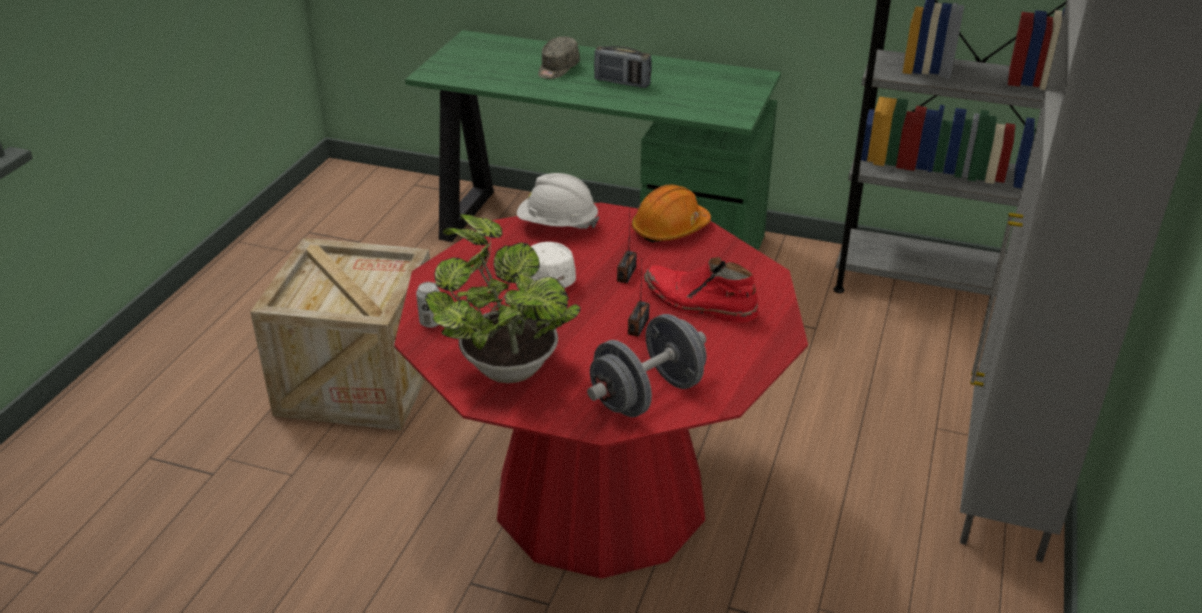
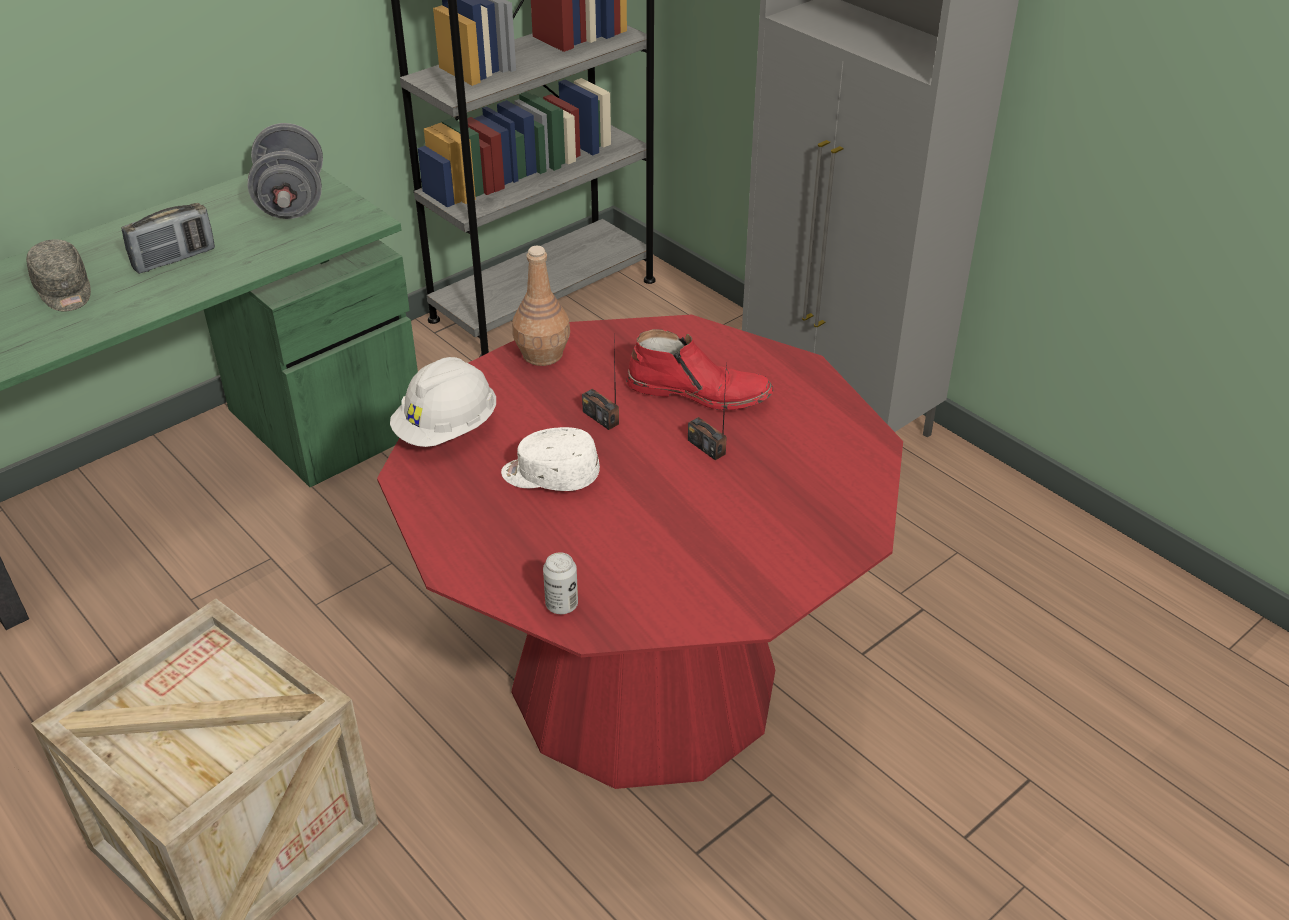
camera: 60 degrees left, 5 degrees up
potted plant [425,214,580,383] -> none
grey dumbbell [587,314,706,417] -> grey dumbbell moved to [248,123,323,219]
orange hard hat [632,184,711,243] -> brown bottle [512,246,570,366]
red boot [644,257,759,322] -> red boot turned 135 degrees counterclockwise [626,329,774,410]

